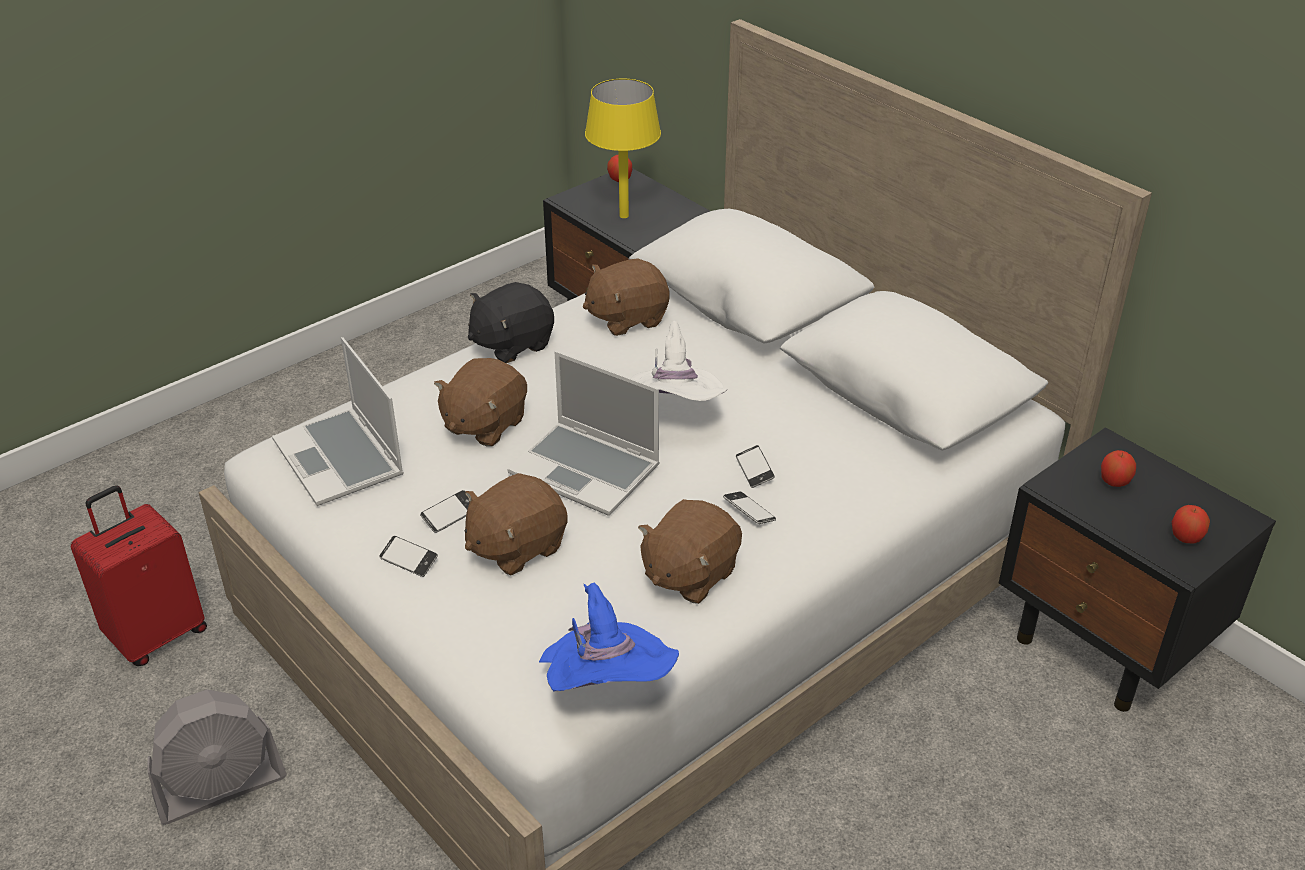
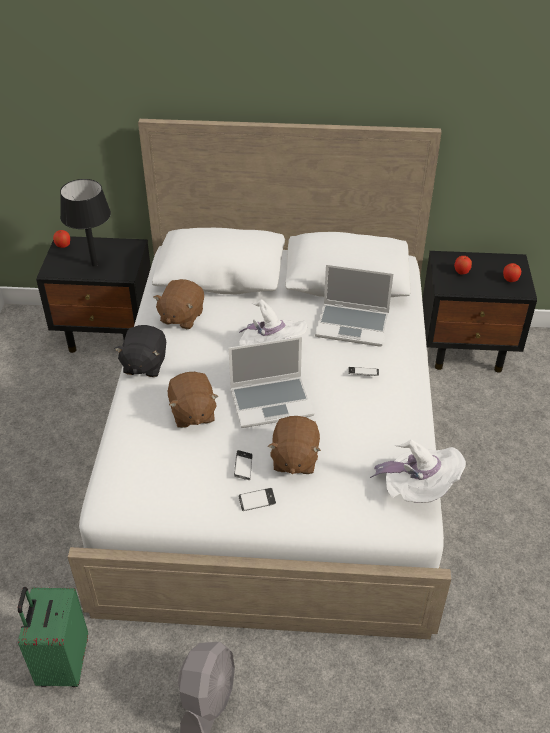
camera: 45 degrees left, 5 degrees up
red suitcase [71,485,207,666] -> green suitcase [18,587,88,687]
laptop [272,337,404,506] -> laptop moved to [315,264,393,346]
blue hat [539,583,679,692] -> white hat [370,440,466,503]
yellow table lamp [585,79,661,218] -> black table lamp [60,179,111,267]
brown plush toy [638,499,742,604] -> none
phone [736,445,775,488] -> none

